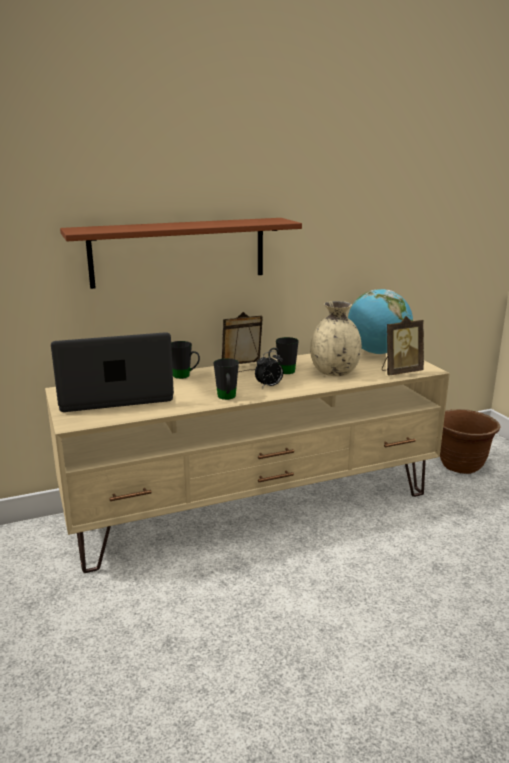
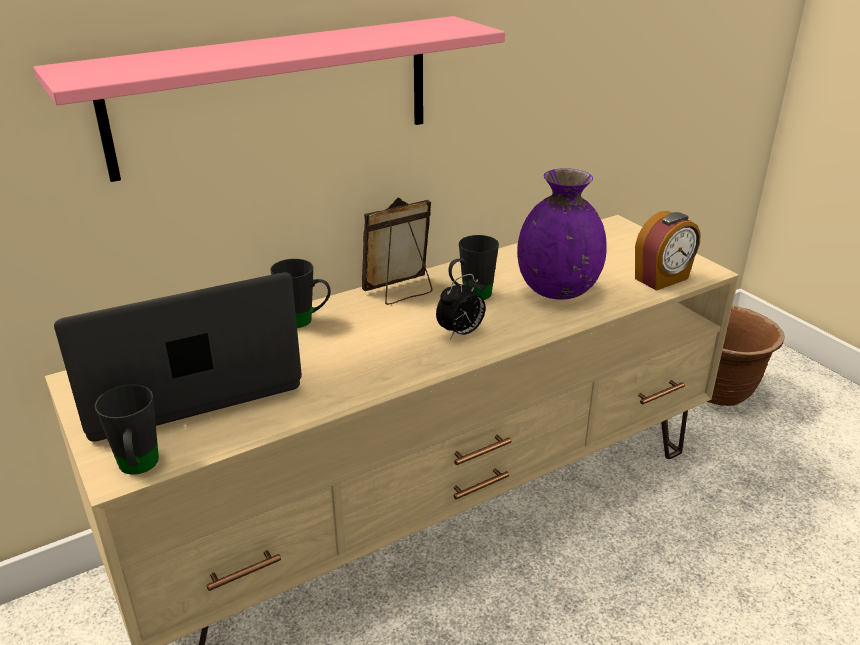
camera: 10 degrees left, 10 degrees up
brown shelf [60,218,302,289] -> pink shelf [33,16,505,182]
black mug [214,358,239,400] -> black mug moved to [95,384,159,475]
beige vase [310,301,362,376] -> purple vase [517,168,607,299]
globe [348,289,413,354] -> none
picture frame [382,316,424,376] -> alarm clock [635,211,701,291]

